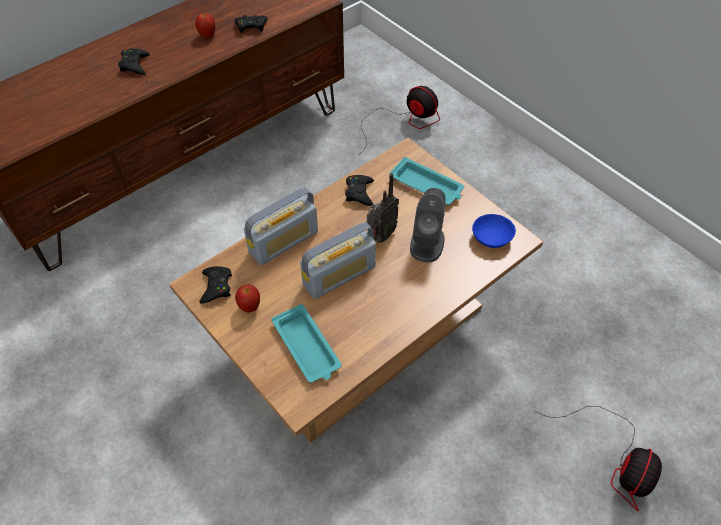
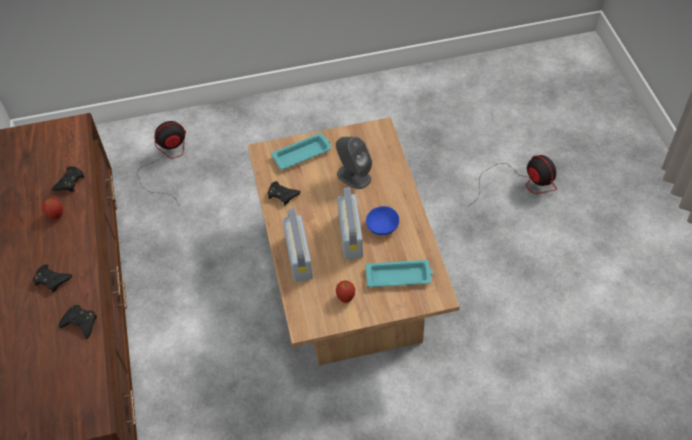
camera: 60 degrees left, 0 degrees up
black game controller [199,266,232,304] -> black game controller moved to [59,305,97,339]
radio [367,173,399,243] -> none
blue bowl [472,214,516,248] -> blue bowl moved to [366,206,399,235]

